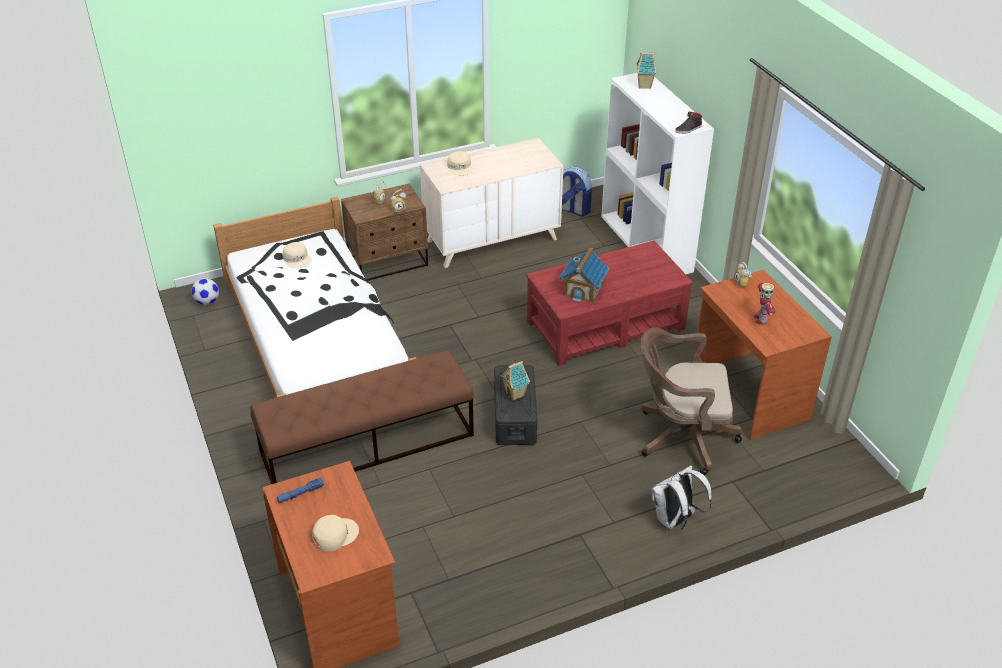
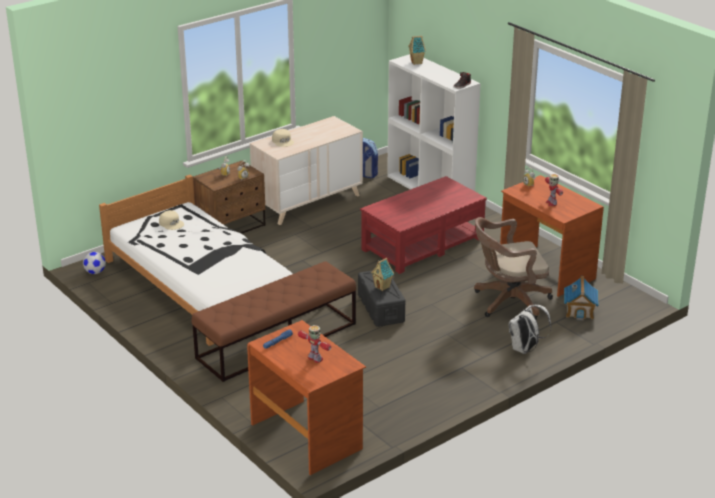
camera: 15 degrees left, 10 degrees down
beige cap [312,515,359,551] -> toy robot [298,325,331,363]
toy house [559,247,609,303] -> toy house moved to [564,276,599,321]

